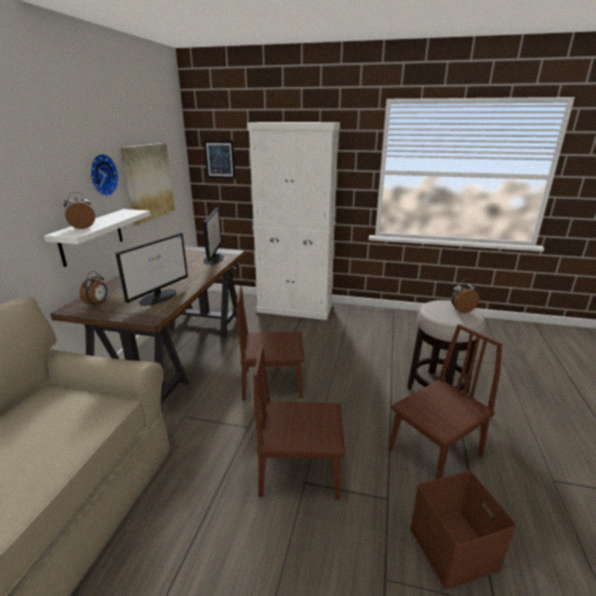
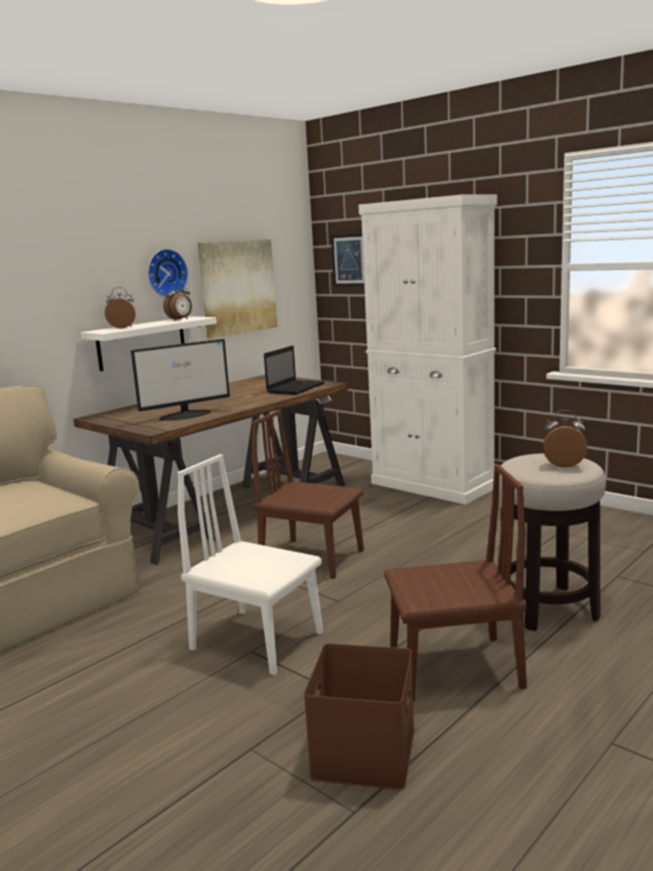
camera: 30 degrees right, 10 degrees down
alarm clock [80,271,107,306] -> alarm clock moved to [163,282,192,320]
monitor [203,208,224,265] -> laptop [264,345,325,395]
brown chair [253,345,345,500] -> white chair [178,454,323,675]

